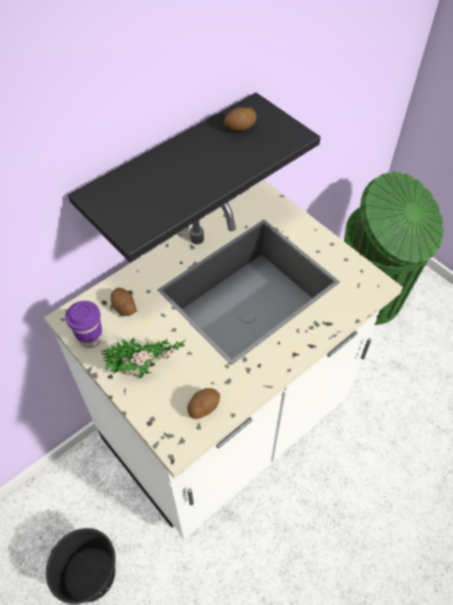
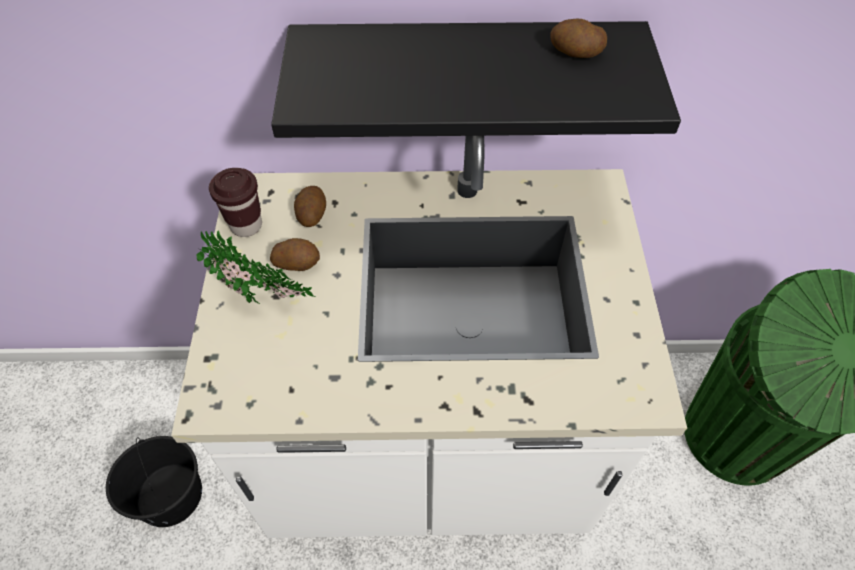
camera: 40 degrees right, 0 degrees up
purple cup [65,301,103,348] -> brown cup [209,168,262,237]
potato [187,388,220,419] -> potato moved to [270,238,320,271]

